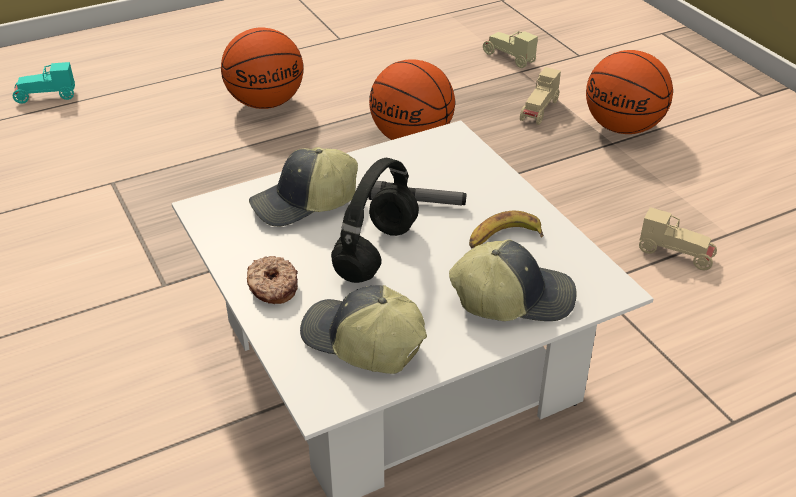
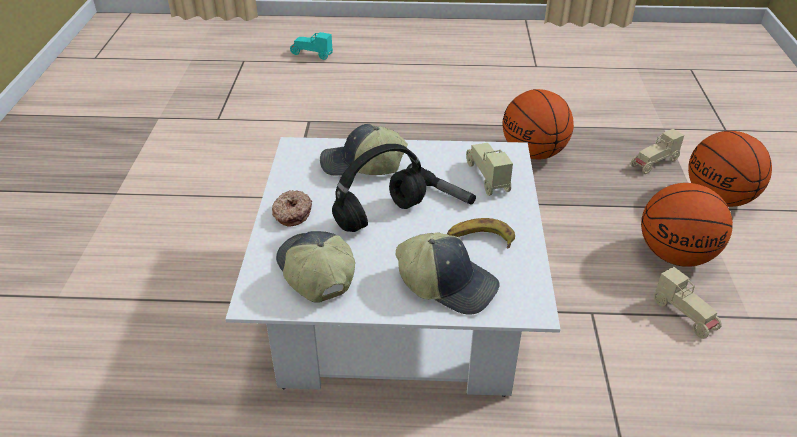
camera: 30 degrees right, 0 degrees up
basketball [221,28,303,109] -> basketball moved to [641,183,733,267]
beige toy car [483,31,538,68] -> beige toy car moved to [466,143,513,196]

